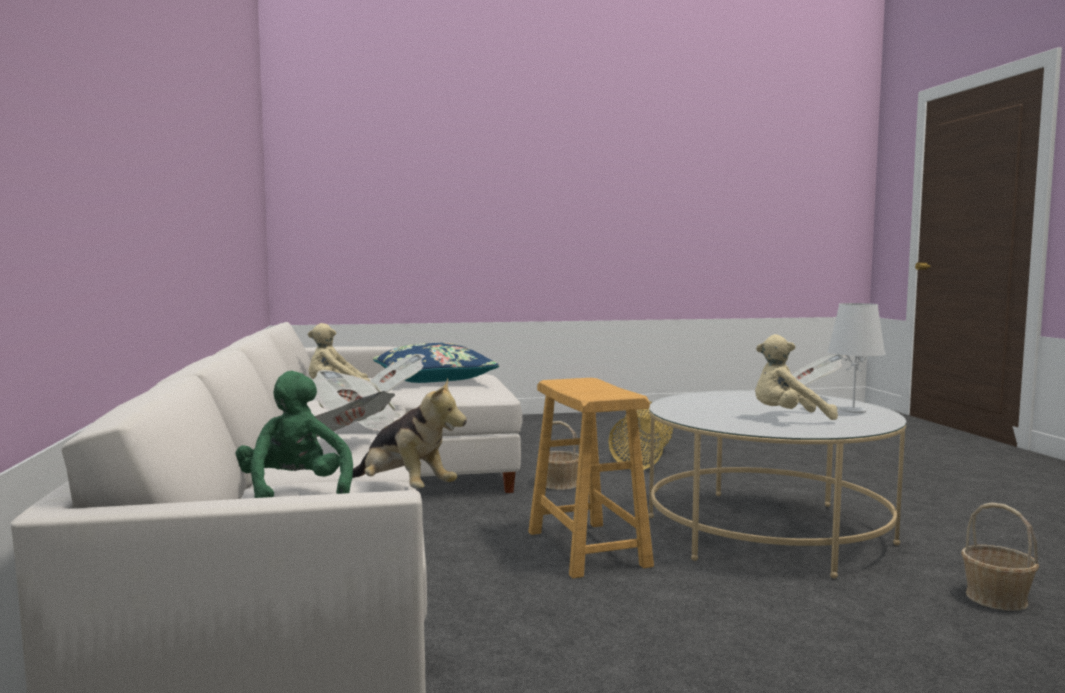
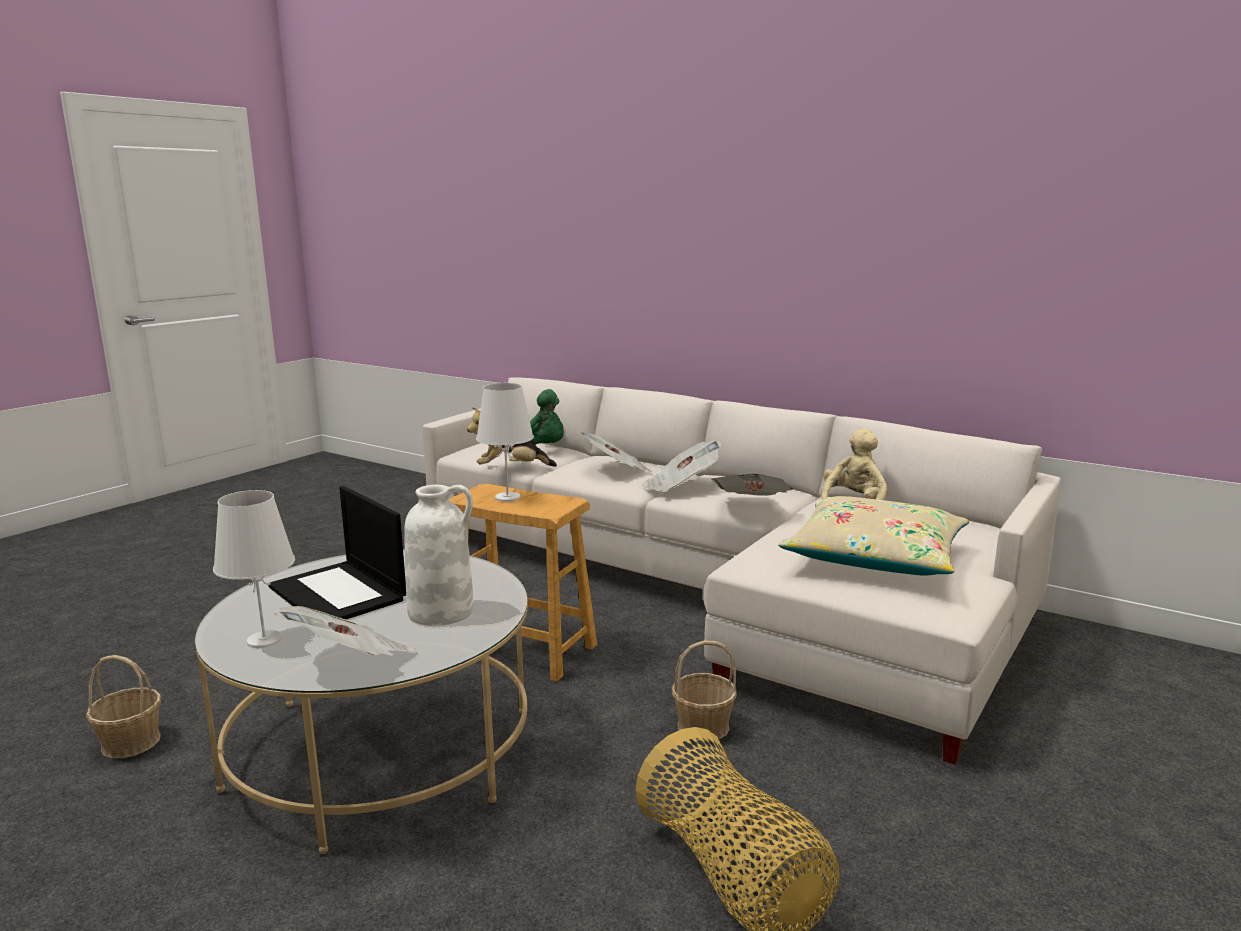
camera: 135 degrees right, 10 degrees up
blue pillow [373,343,499,383] -> beige pillow [778,496,969,576]
beige plush toy [755,334,838,420] -> laptop [268,486,406,619]
none -> white vase [404,485,474,626]
none -> white table lamp [476,383,534,502]

